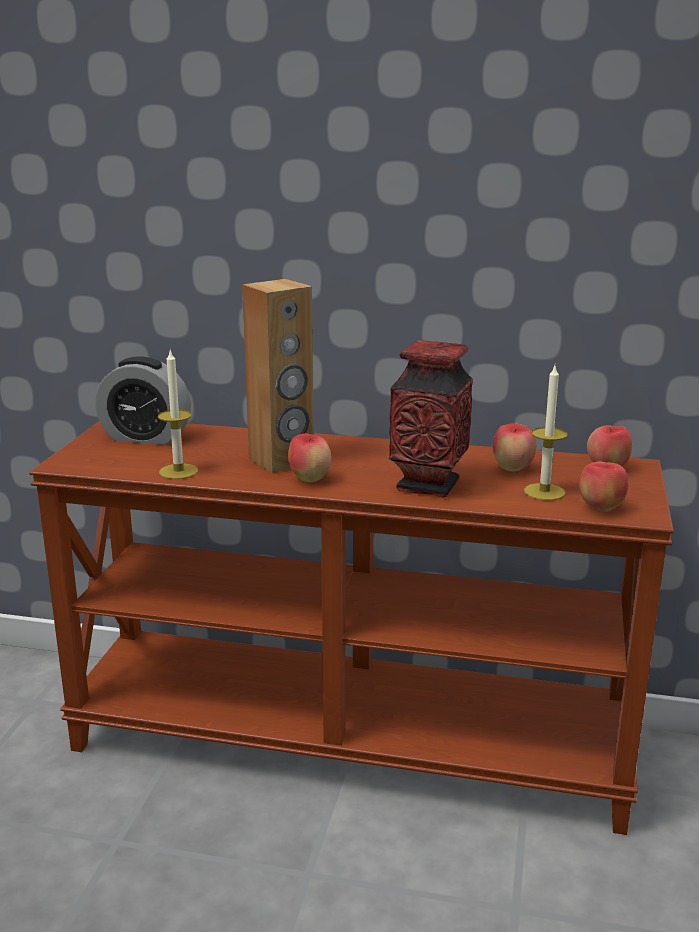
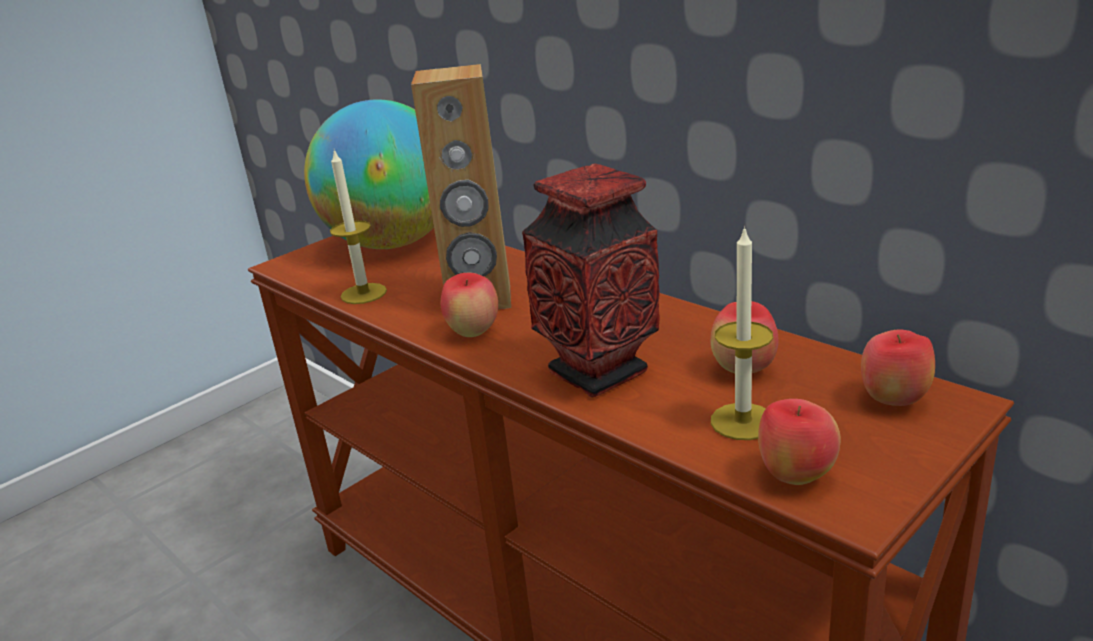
camera: 35 degrees right, 5 degrees up
alarm clock [95,356,191,445] -> globe [304,99,434,249]

